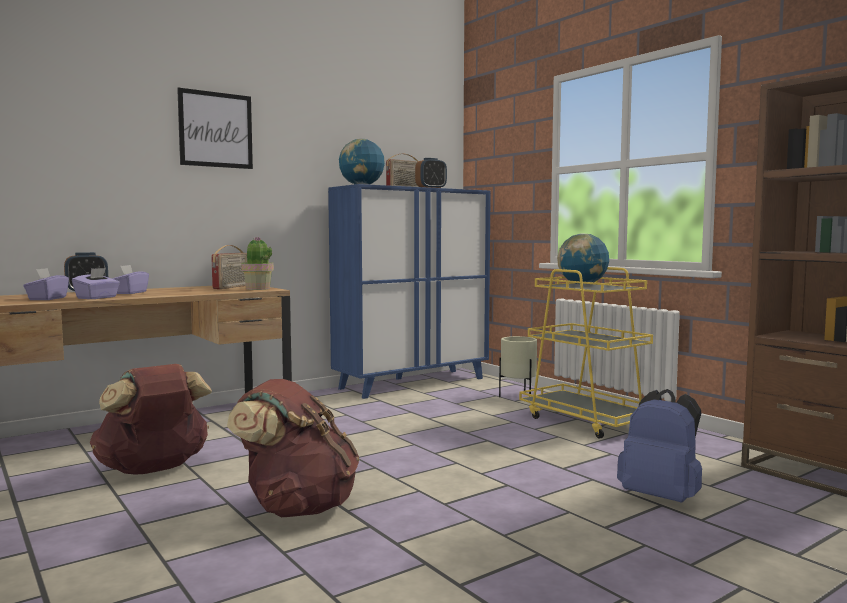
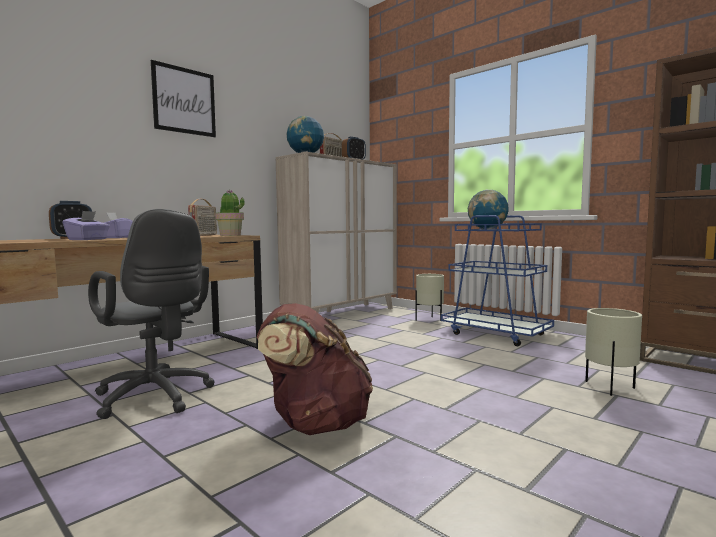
camera: 10 degrees left, 0 degrees up
purple tissue box [23,268,69,300] -> none
brown backpack [90,364,212,475] -> grey office chair [88,209,215,419]
blue cabinet [328,184,491,399] -> beige cabinet [276,152,397,313]
yellow cart [519,267,653,439] -> blue cart [441,215,554,346]
blue backpack [617,389,702,502] -> beige planter [585,308,642,396]

